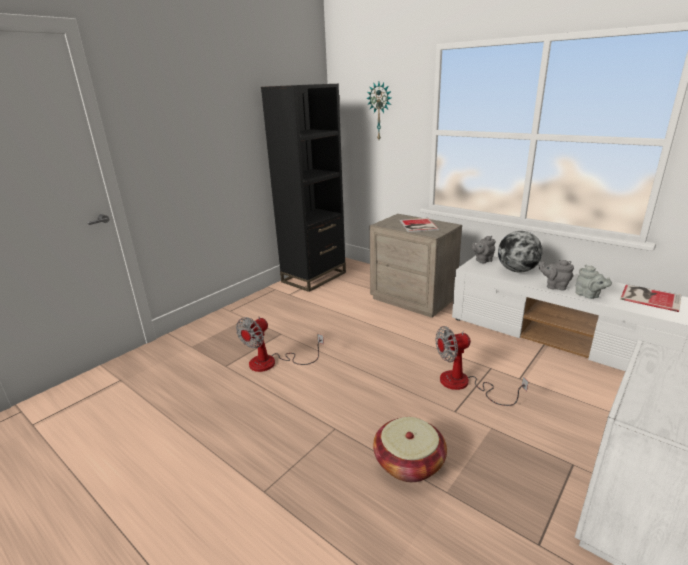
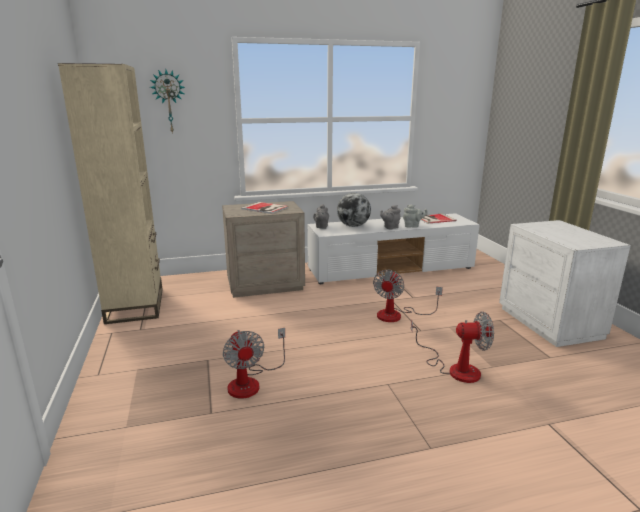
camera: 55 degrees left, 5 degrees down
black bookcase [261,84,346,292] -> beige bookcase [58,63,163,324]
basket [373,417,447,482] -> fan [411,311,494,383]

